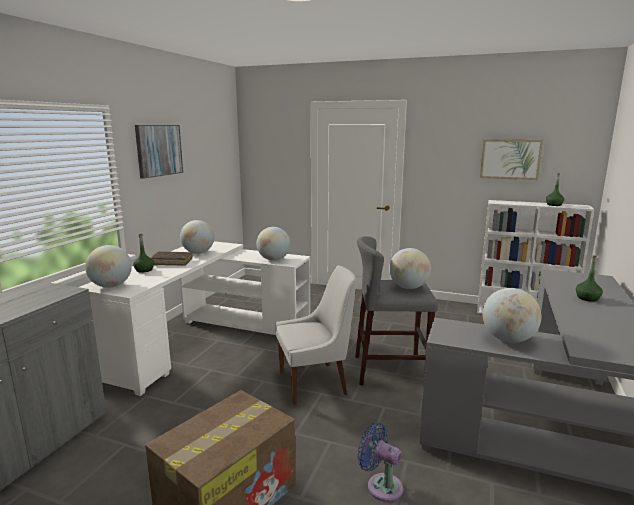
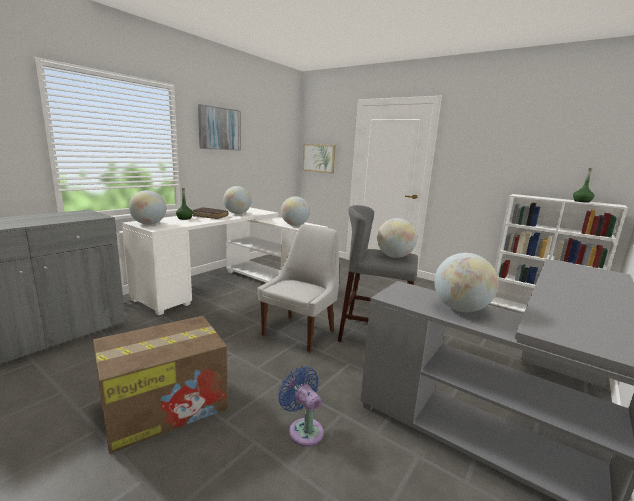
camera: 15 degrees right, 0 degrees up
white chair [276,265,356,404] -> white chair turned 60 degrees counterclockwise [258,224,339,352]
picture [480,139,543,180] -> picture moved to [303,144,336,173]
green bottle [575,255,603,302] -> none

